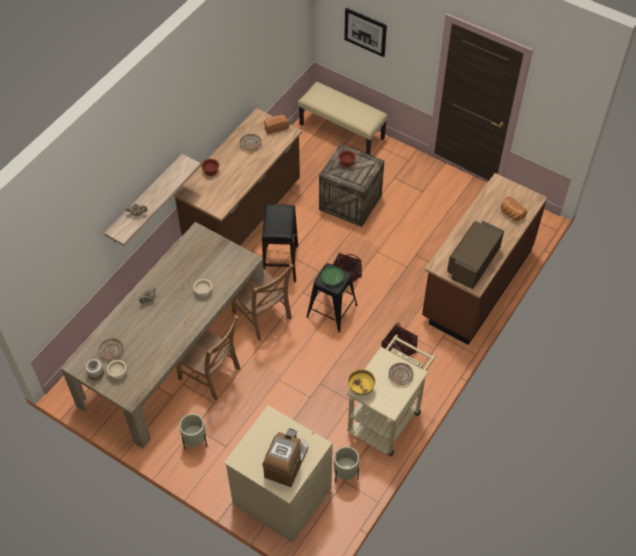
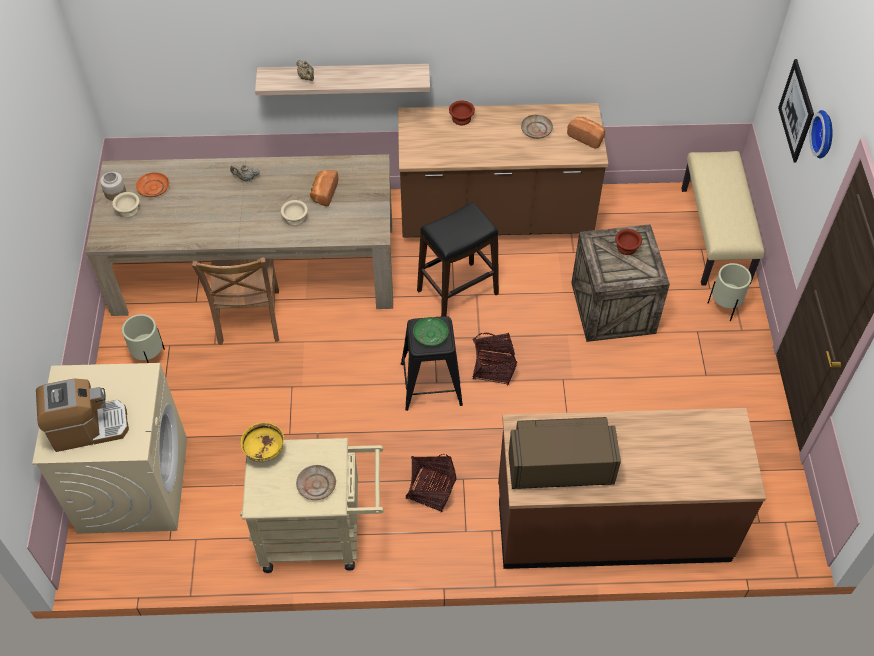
camera: 55 degrees right, 0 degrees up
beige plate [99,338,123,360] -> orange plate [136,172,169,197]
brown chair [231,264,294,341] -> none
beige planter [334,446,359,482] -> beige planter moved to [708,263,752,321]
bread [501,196,527,221] -> bread moved to [310,170,338,207]
none -> wall clock [809,110,833,159]

